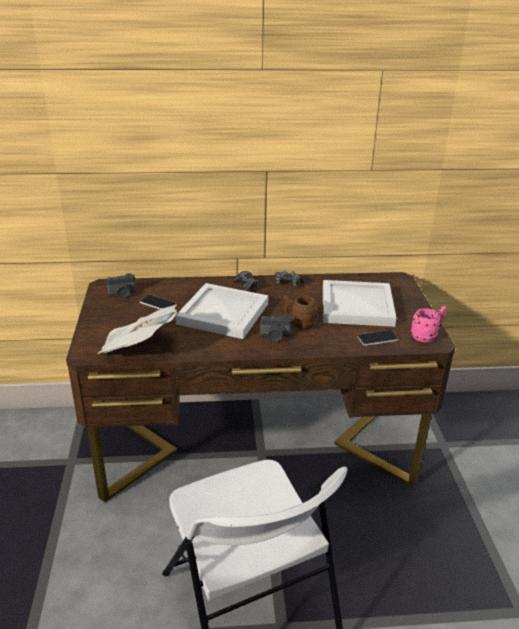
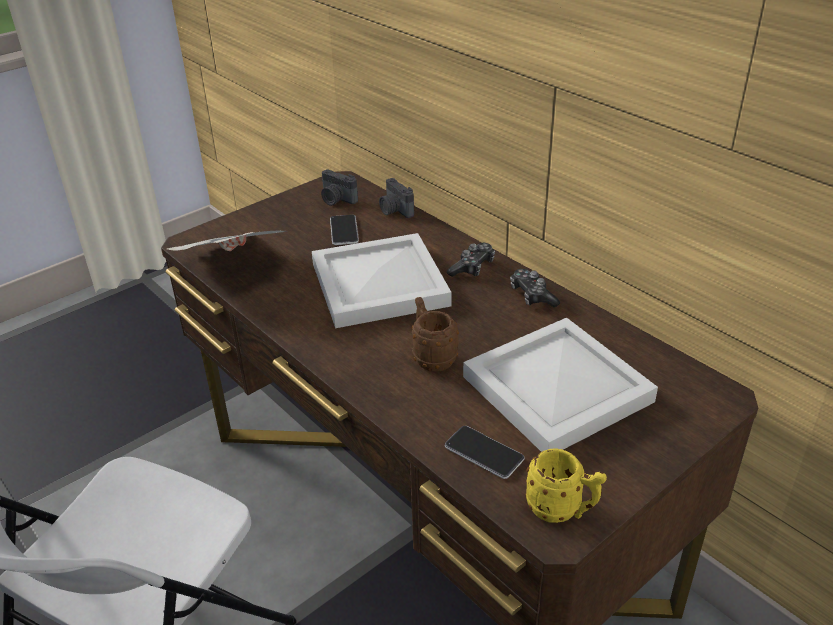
camera: 55 degrees right, 5 degrees up
camera [260,315,291,342] -> camera moved to [379,178,414,218]
pink mug [411,306,447,343] -> yellow mug [525,448,607,523]

